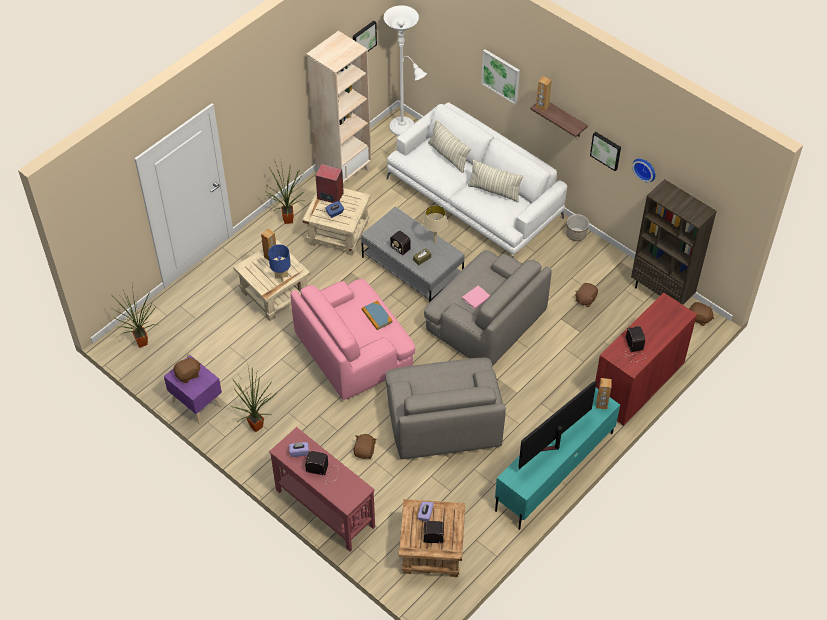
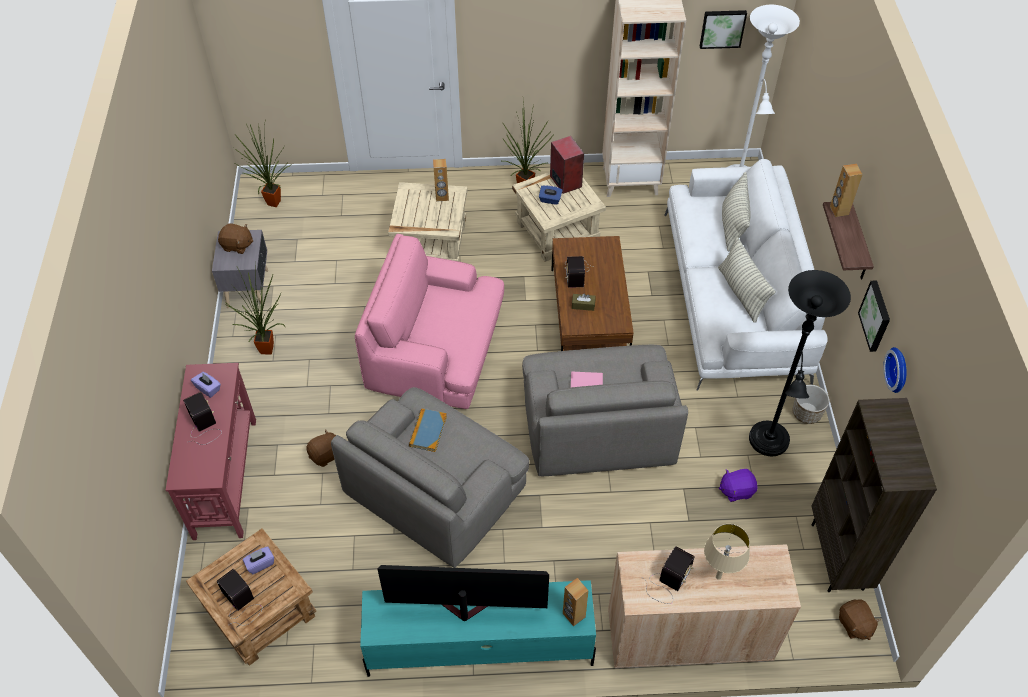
camera: 45 degrees right, 0 degrees up
purple nightstand [164,355,222,424] -> grey nightstand [212,230,268,308]
blue table lamp [268,244,291,282] -> none
grey coffee table [361,207,464,303] -> brown coffee table [551,236,634,351]
book [362,301,393,330] -> book moved to [409,409,447,452]
beige table lamp [423,205,448,243] -> beige table lamp moved to [704,524,750,580]
picture [481,49,520,105] -> none
brown plush toy [575,283,598,307] -> purple plush toy [719,469,758,502]
red cabinet [595,292,697,426] -> beige cabinet [608,544,801,668]
none -> black floor lamp [749,270,851,456]

